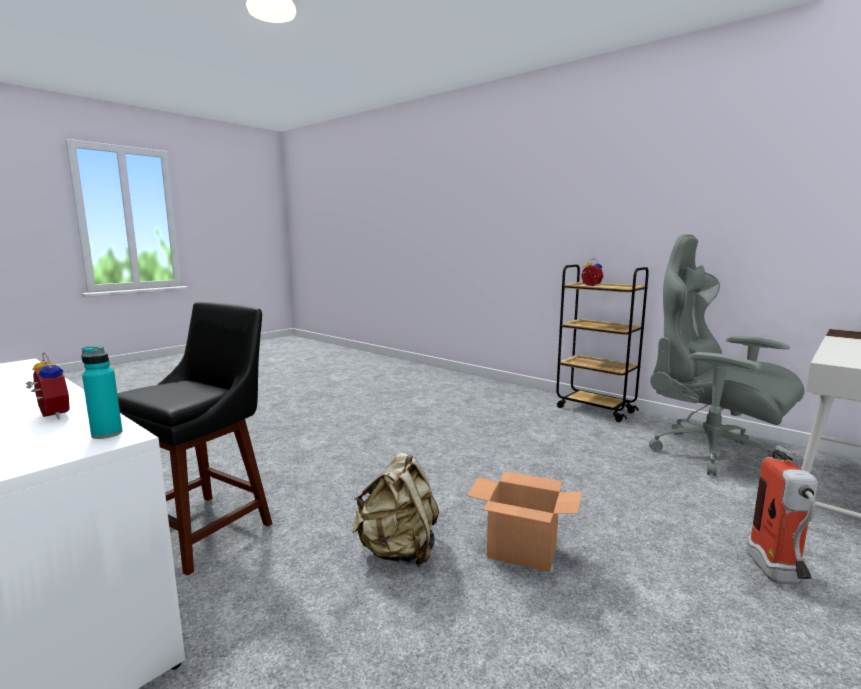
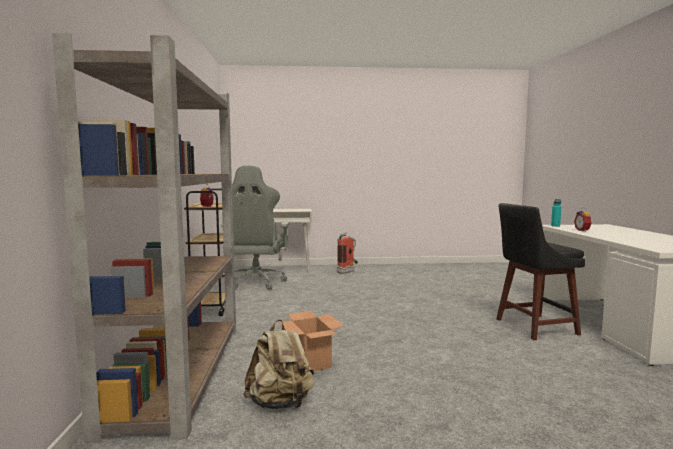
camera: 135 degrees left, 5 degrees down
beige backpack [352,452,439,567] -> beige backpack moved to [243,319,314,409]
cardboard box [467,471,582,572] -> cardboard box moved to [279,311,344,371]
none -> brown bookcase [52,33,236,443]

